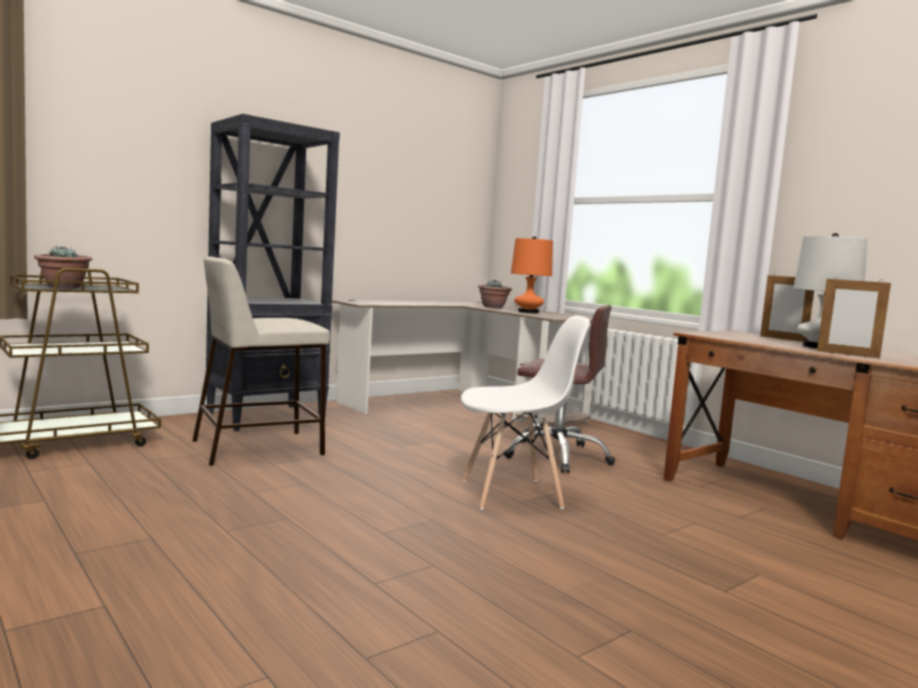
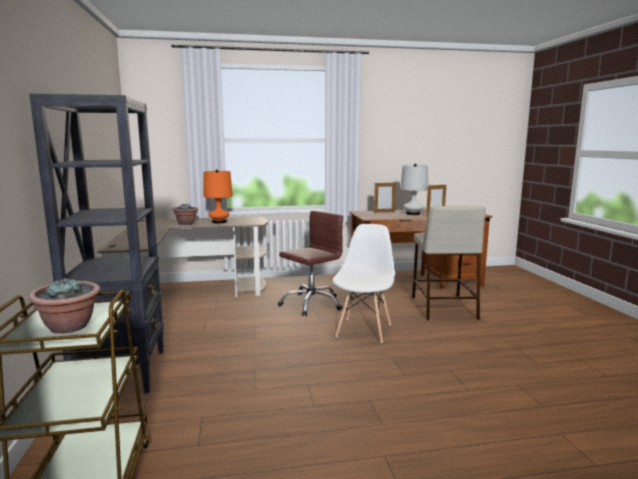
camera: 60 degrees left, 5 degrees up
beige stool [192,256,330,466] -> beige stool moved to [412,206,486,320]

